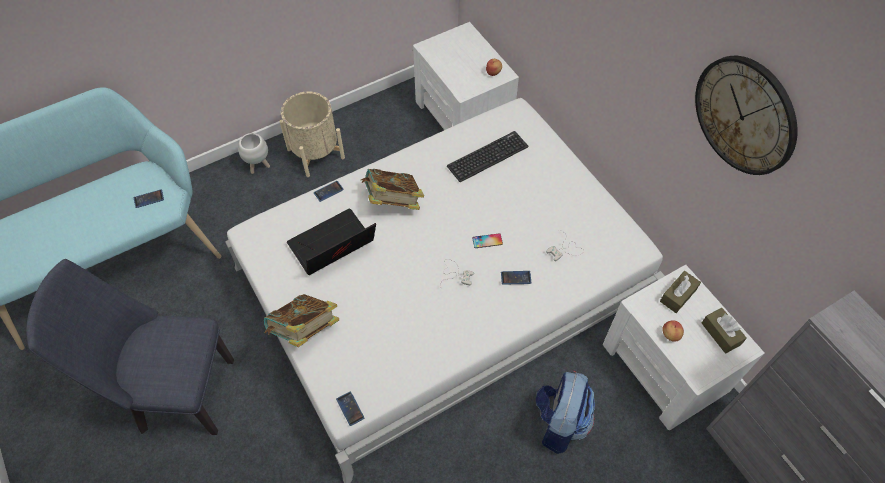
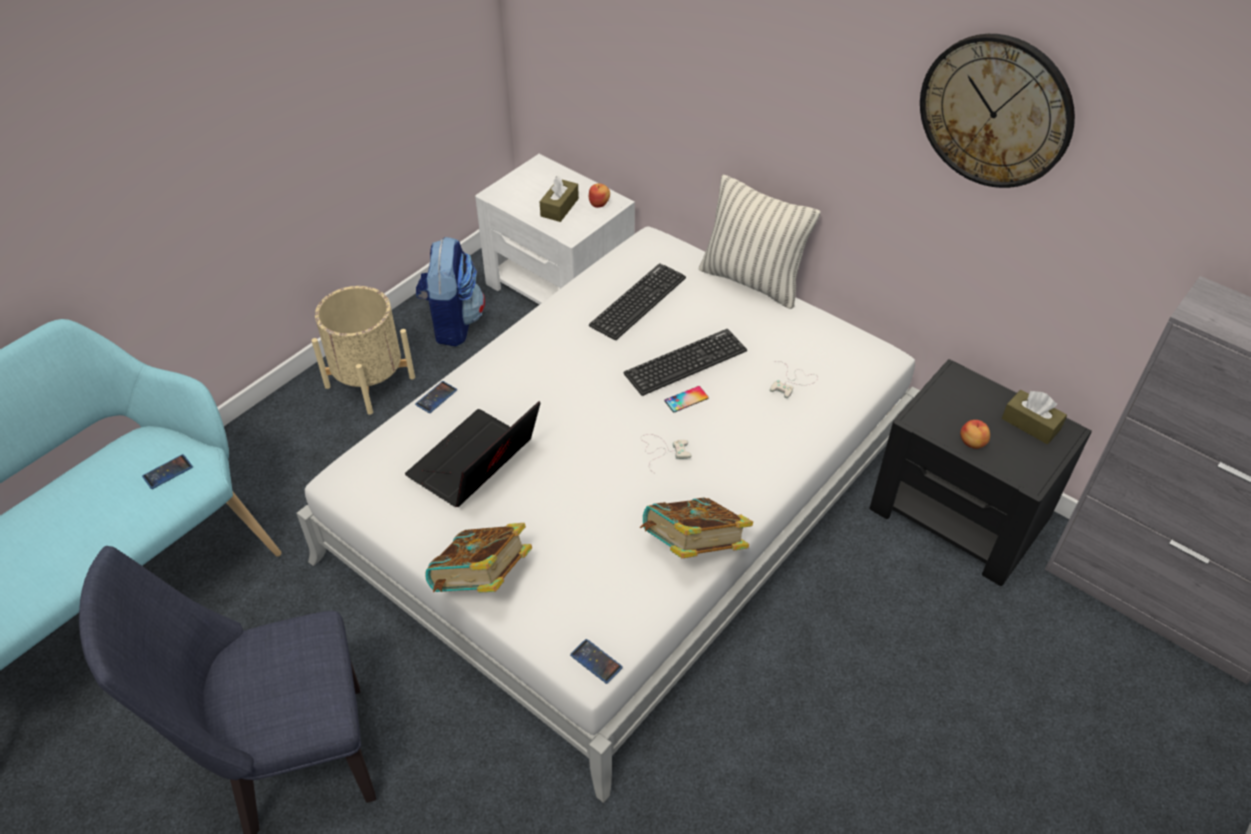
camera: 20 degrees left, 10 degrees down
white planter [238,133,270,174] -> none
book [361,169,424,210] -> book moved to [640,497,753,558]
phone [501,271,531,285] -> none
backpack [536,370,595,454] -> backpack moved to [416,237,485,347]
white nightstand [603,264,765,430] -> black nightstand [869,359,1092,586]
brown tissue box [660,271,701,313] -> brown tissue box moved to [540,176,579,222]
none -> keyboard [624,329,747,396]
none -> pillow [699,174,821,309]

